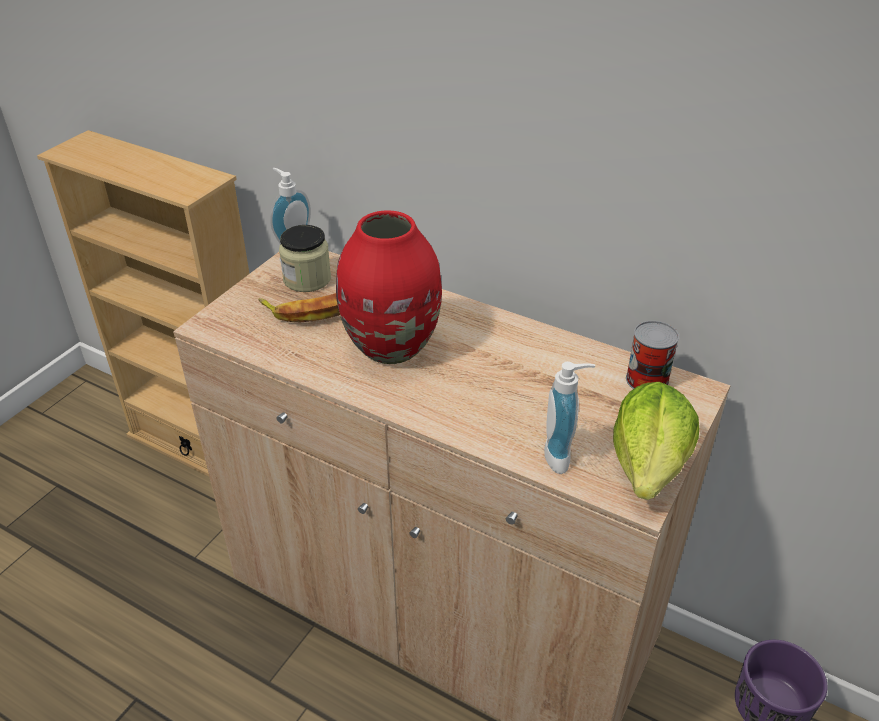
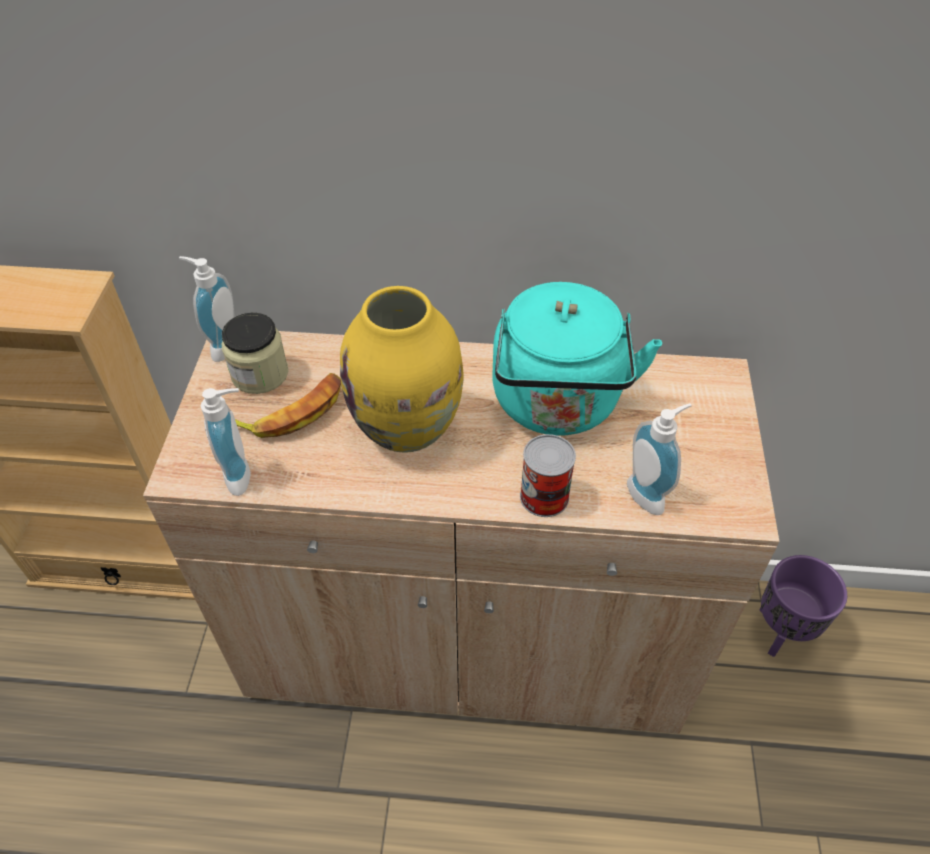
camera: 25 degrees left, 10 degrees up
red vase [336,210,442,364] -> yellow vase [340,286,464,453]
lettuce [613,382,699,500] -> none
can [626,320,679,389] -> can moved to [520,434,576,517]
none -> soap dispenser [201,388,251,496]
none -> turquoise kettle [492,282,662,436]

